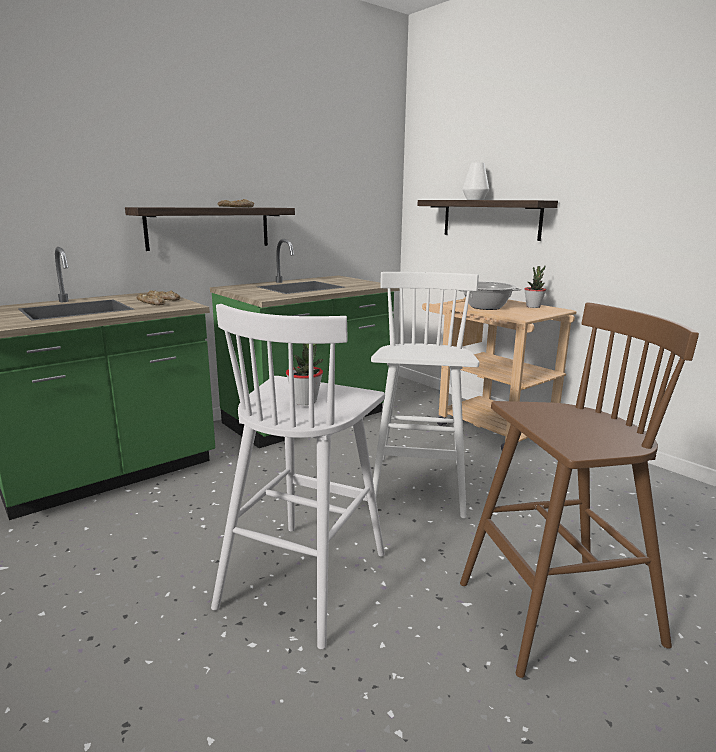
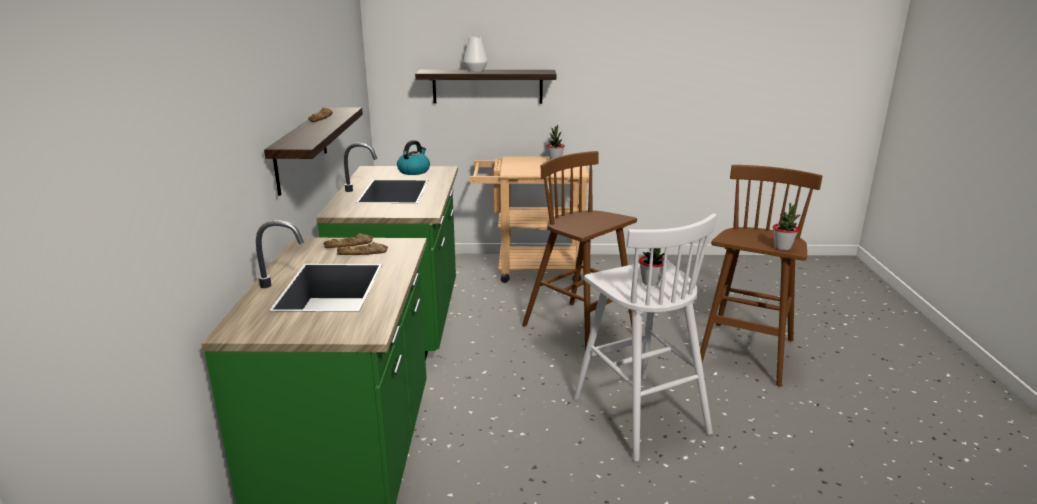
camera: 50 degrees left, 5 degrees up
white stool [371,272,479,519] -> brown stool [522,151,637,350]
cooking pot [458,281,521,310] -> none
none -> kettle [397,140,430,175]
none -> potted plant [773,203,800,250]

